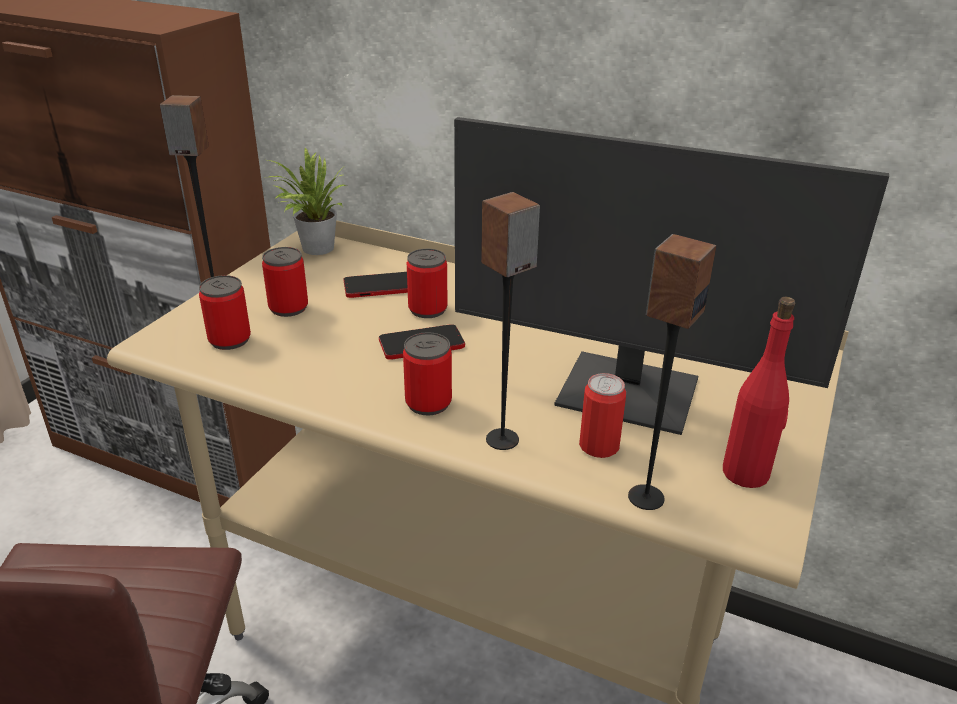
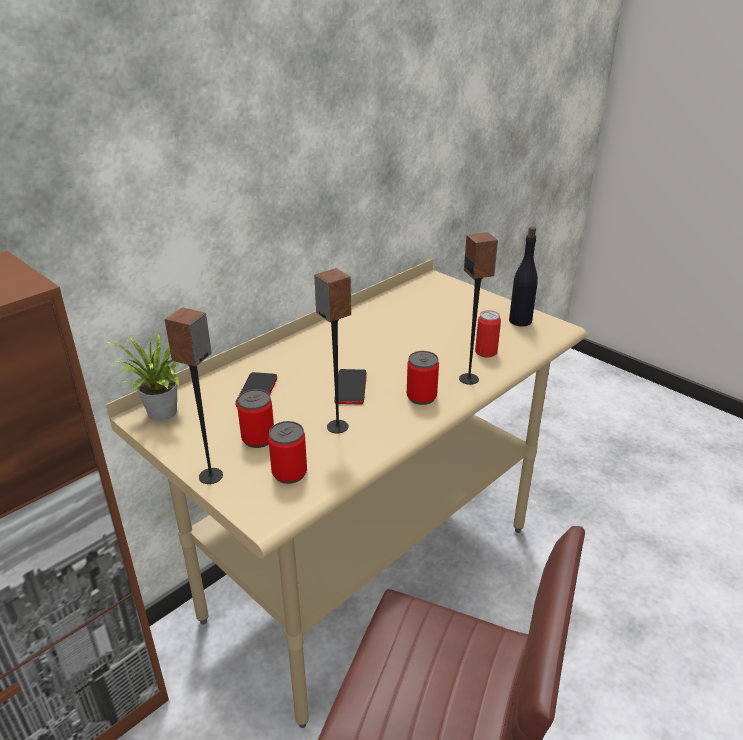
camera: 70 degrees left, 0 degrees up
can [407,249,448,318] -> none
monitor [454,117,889,435] -> none
speaker [628,234,716,510] -> speaker moved to [314,268,351,433]
red bottle [723,297,796,488] -> black bottle [509,227,538,327]

